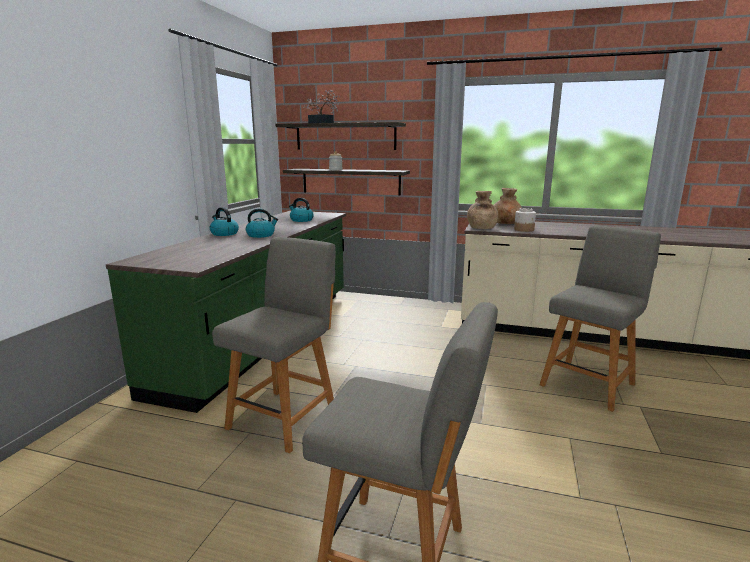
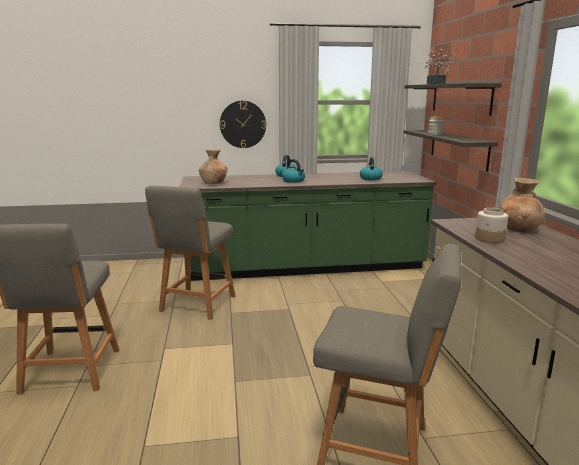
camera: 65 degrees right, 0 degrees up
grey chair [212,237,336,453] -> grey chair turned 105 degrees clockwise [145,186,236,320]
brown vase [467,191,499,229] -> brown vase moved to [199,149,228,184]
none -> wall clock [220,101,266,148]

